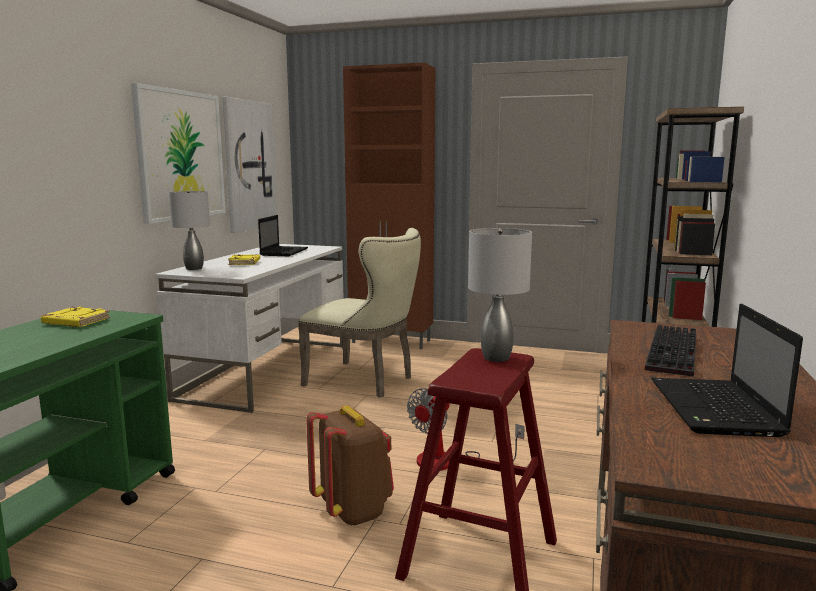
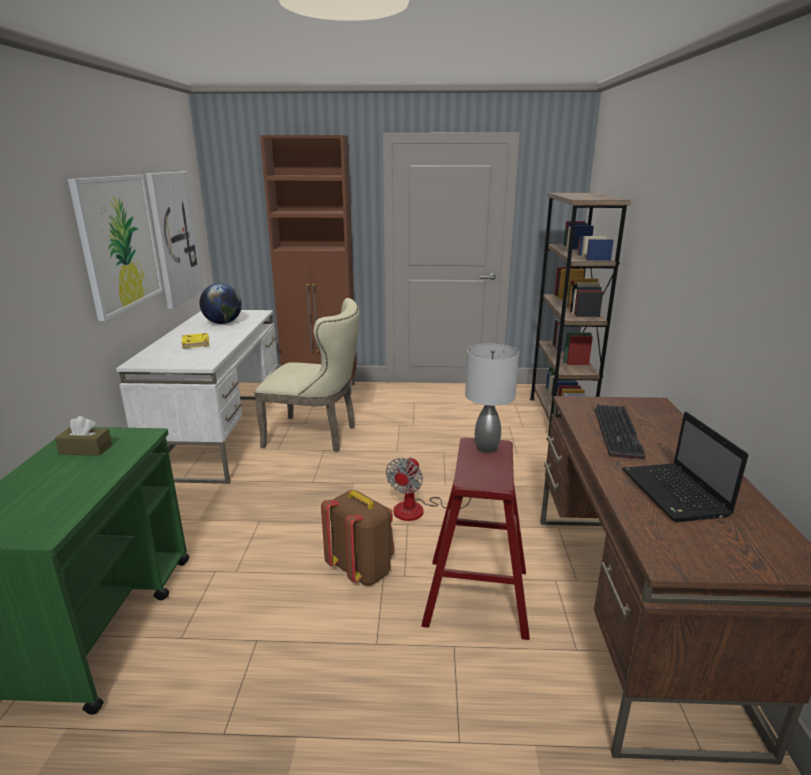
camera: 15 degrees left, 10 degrees up
yellow book [41,307,110,327] -> brown tissue box [55,416,112,456]
grey table lamp [169,191,210,270] -> none
laptop [258,215,308,256] -> globe [200,283,242,324]

